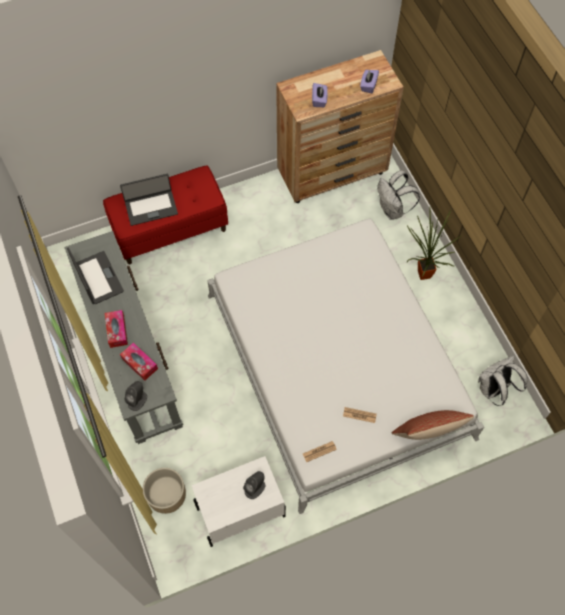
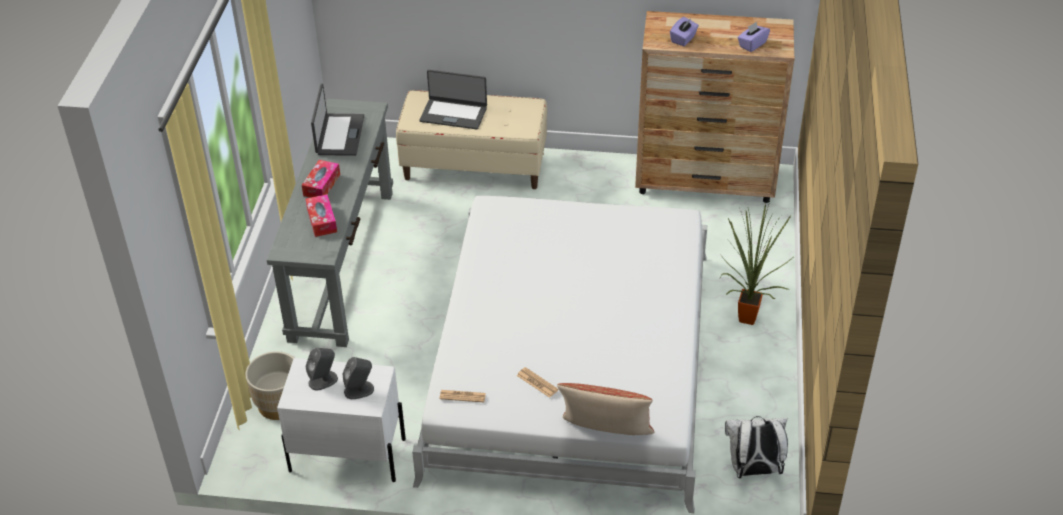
camera: 30 degrees right, 20 degrees down
red bench [103,165,228,264] -> beige bench [396,90,547,189]
grey speaker [125,381,147,411] -> grey speaker moved to [306,348,338,390]
white backpack [377,170,420,220] -> none

